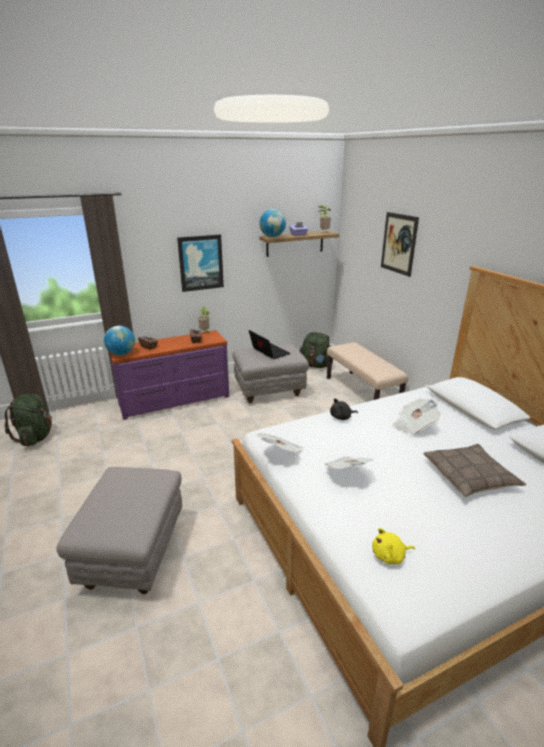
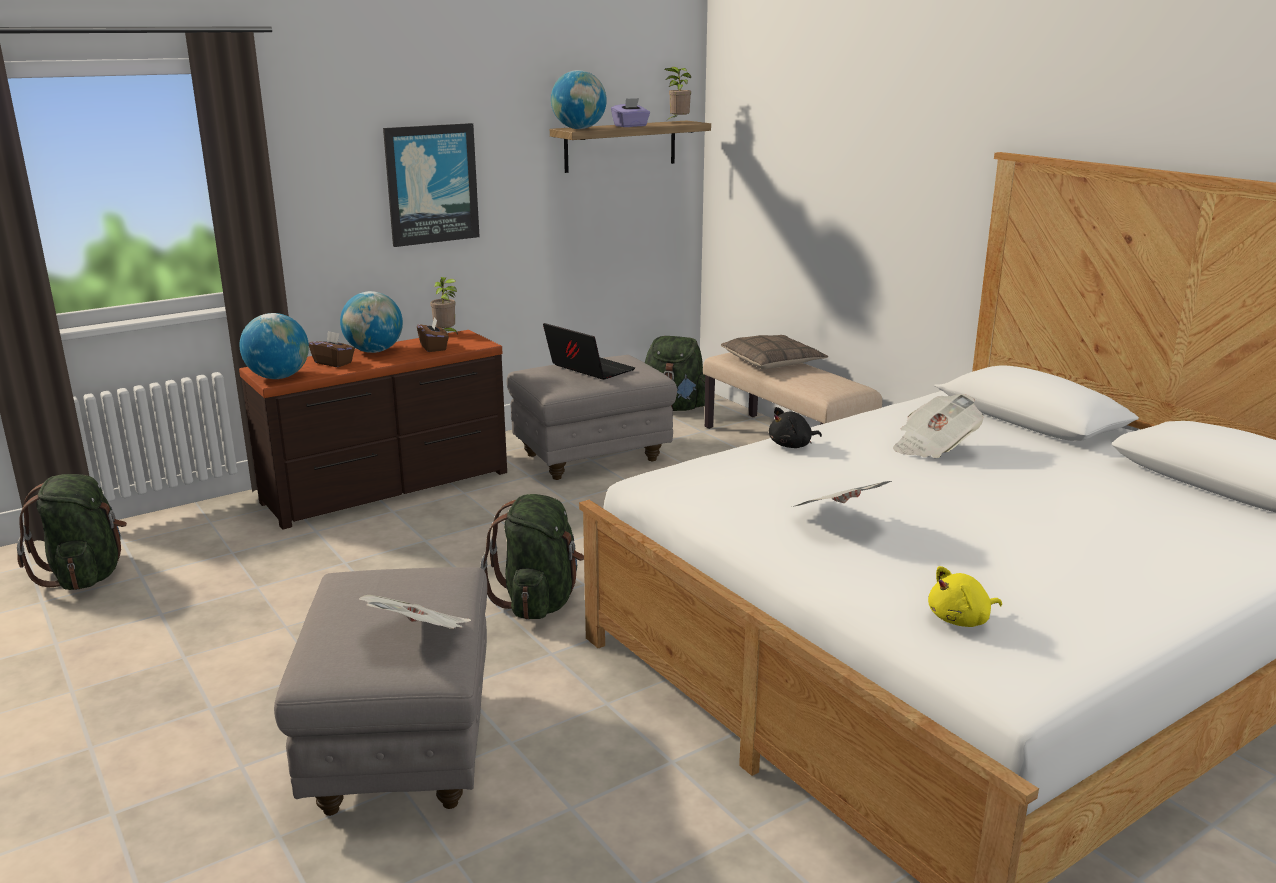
camera: 10 degrees left, 5 degrees down
purple dresser [109,330,229,420] -> brown dresser [239,330,507,530]
newspaper [257,433,303,453] -> newspaper moved to [359,595,471,629]
picture [381,212,419,277] -> none
pillow [423,444,526,497] -> pillow moved to [721,335,828,369]
none -> globe [340,291,403,353]
none -> green backpack [480,494,584,620]

